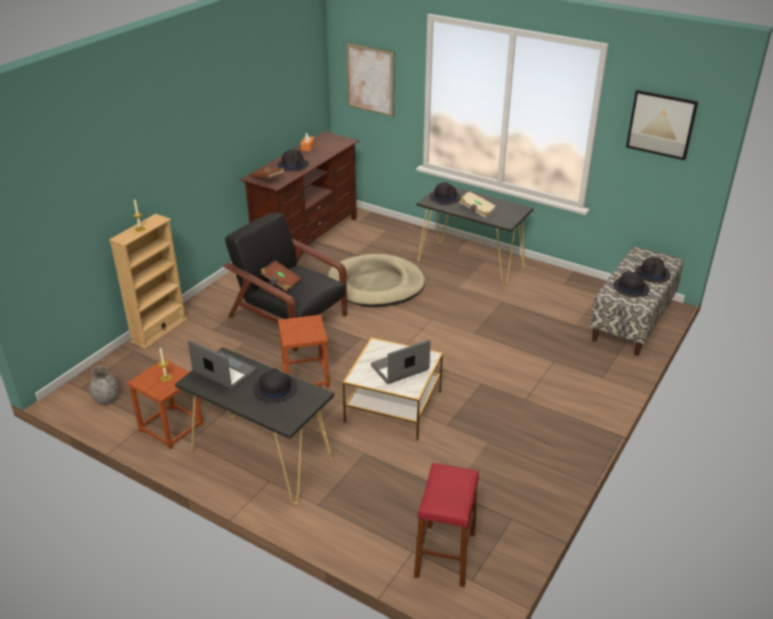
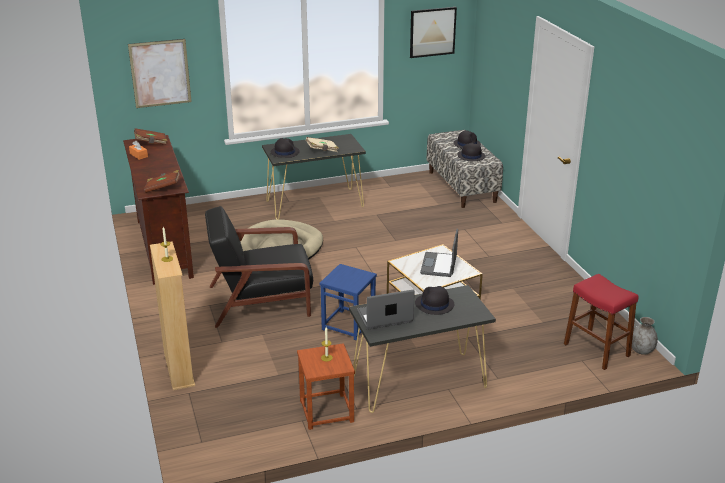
camera: 50 degrees left, 5 degrees down
grey vase [89,366,119,404] -> grey vase moved to [632,317,658,355]
brown book [260,260,302,292] -> brown book moved to [134,129,167,145]
black hat [278,149,309,171] -> none
brown stool [278,315,329,387] -> blue stool [320,264,377,340]

